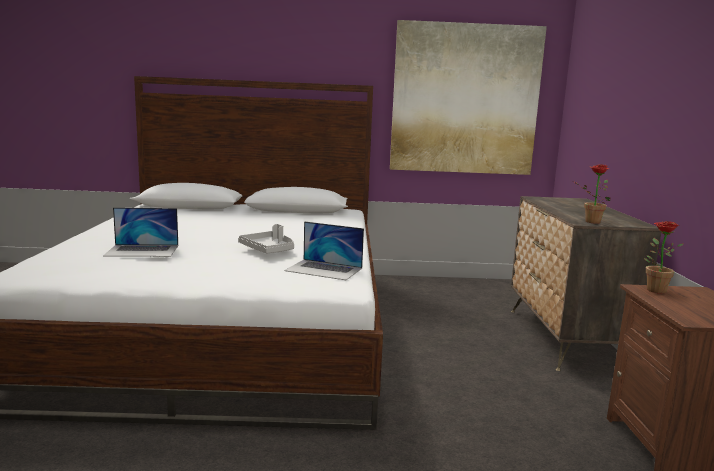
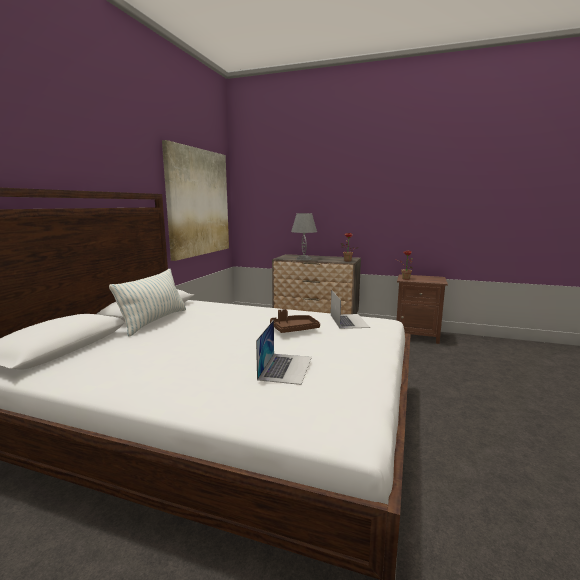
camera: 70 degrees left, 0 degrees up
grey tray [238,224,294,254] -> brown tray [270,309,320,333]
laptop [284,221,364,280] -> laptop turned 45 degrees counterclockwise [331,290,370,329]
none -> pillow [109,269,186,337]
none -> grey table lamp [291,213,317,260]

